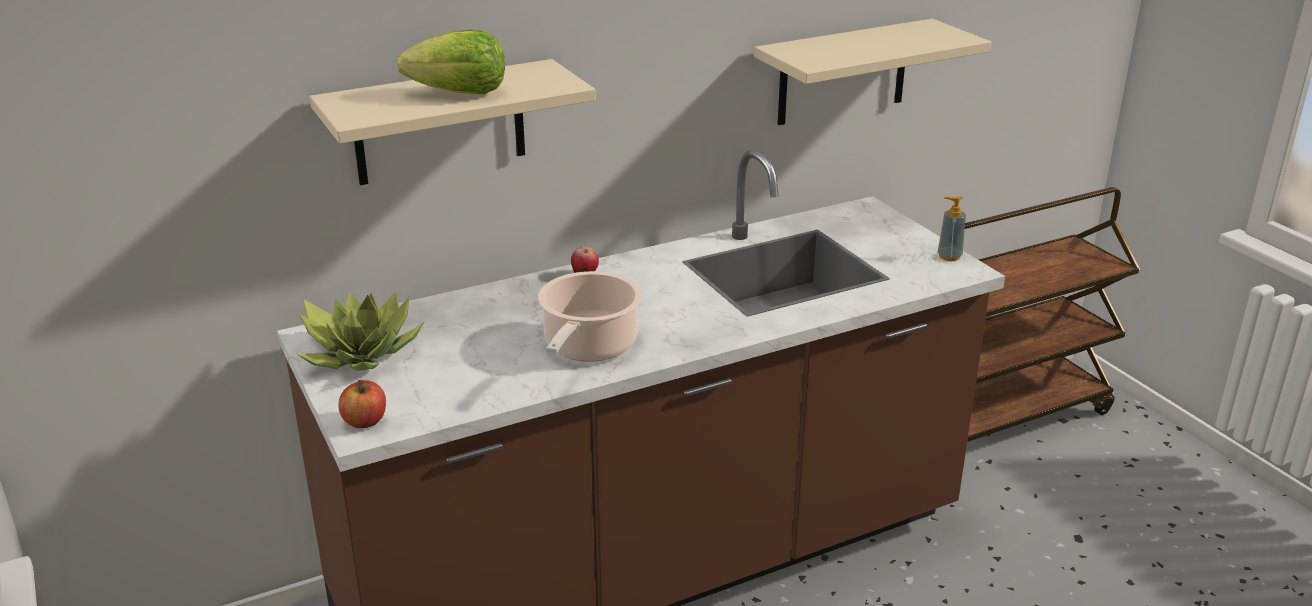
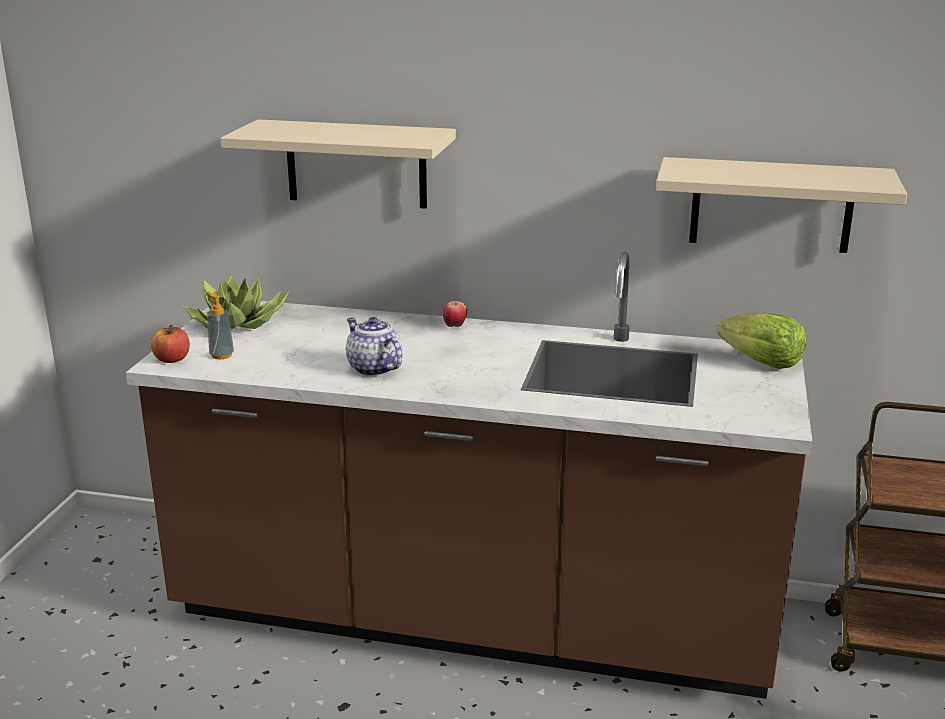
camera: 40 degrees right, 5 degrees down
lettuce [398,30,505,94] -> lettuce moved to [718,313,806,369]
cooking pot [538,271,642,362] -> teapot [346,317,402,376]
soap dispenser [938,196,966,261] -> soap dispenser moved to [207,293,234,359]

